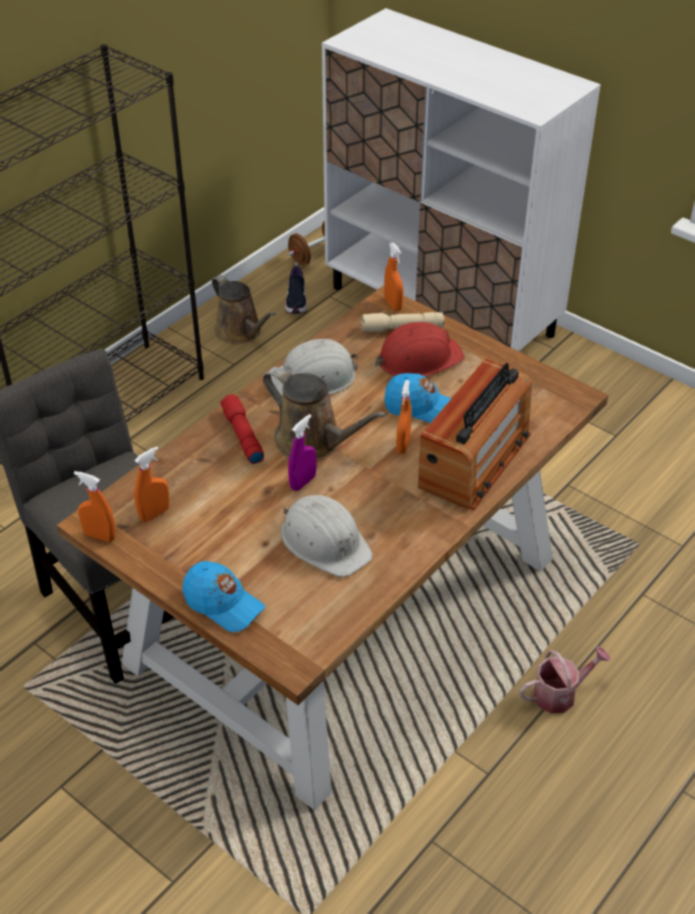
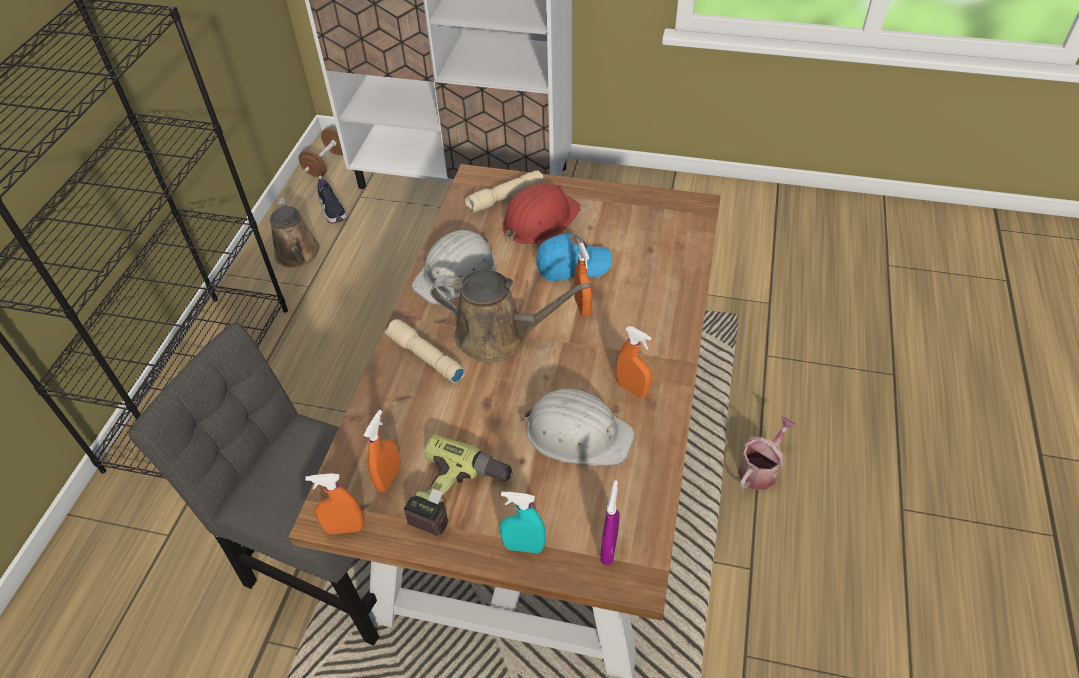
camera: 25 degrees left, 5 degrees up
blue cap [182,561,265,632] -> turquoise spray bottle [499,491,546,553]
brown watering can [212,275,276,344] -> brown watering can turned 45 degrees clockwise [270,198,320,267]
red flashlight [220,394,264,464] -> beige flashlight [385,319,464,383]
purple spray bottle [288,414,317,491] -> purple spray bottle moved to [600,480,620,565]
orange spray bottle [384,243,403,311] -> orange spray bottle moved to [616,326,652,398]
radio [418,358,532,510] -> none
none -> power drill [404,434,514,536]

